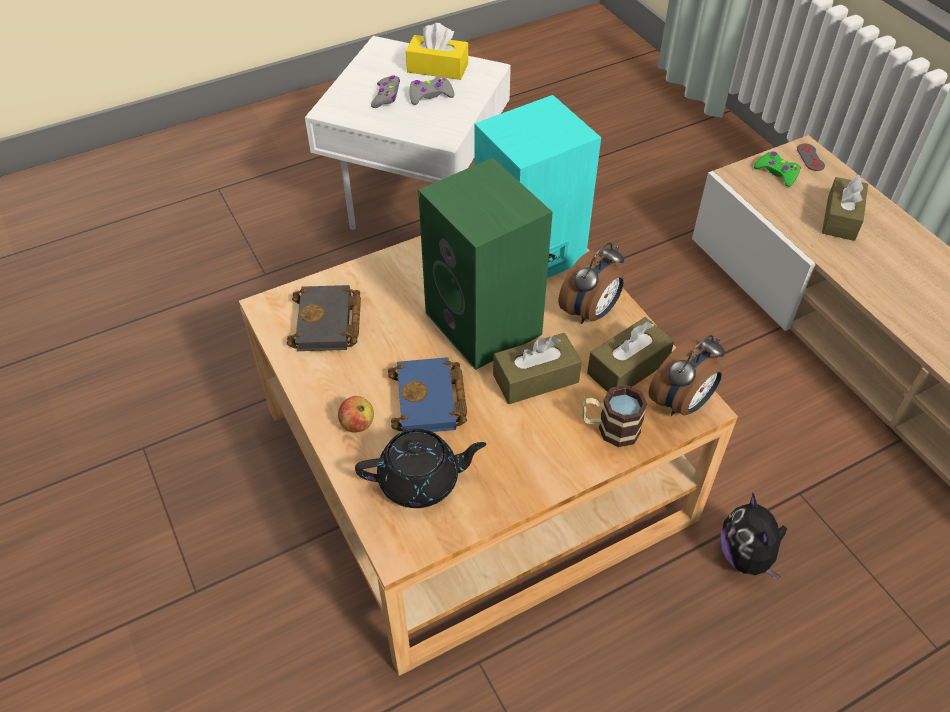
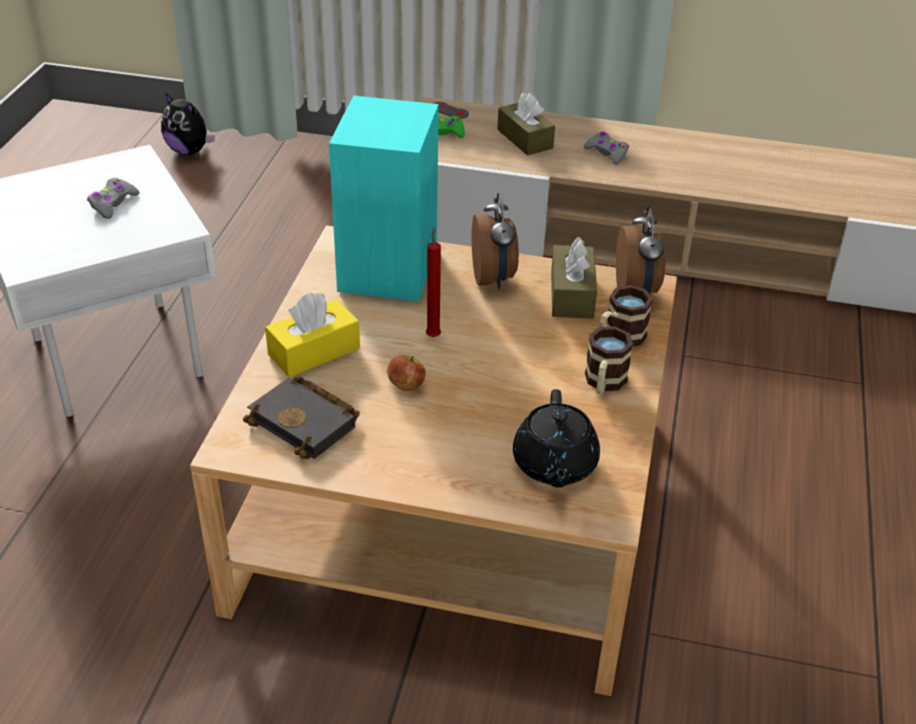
camera: 50 degrees left, 10 degrees down
apple [338,396,374,433] -> apple moved to [387,355,426,391]
black teapot [355,429,486,508] -> black teapot turned 150 degrees clockwise [513,389,600,487]
grey game controller [371,75,400,108] -> grey game controller moved to [584,132,629,164]
blue book [388,357,467,432] -> none
yellow tissue box [406,23,468,80] -> yellow tissue box moved to [265,292,360,378]
green speaker [418,158,553,370] -> red candle [426,227,441,337]
brown tissue box [493,333,582,404] -> none
plush toy [720,492,787,579] -> plush toy moved to [161,92,215,155]
none -> mug [585,326,633,394]

